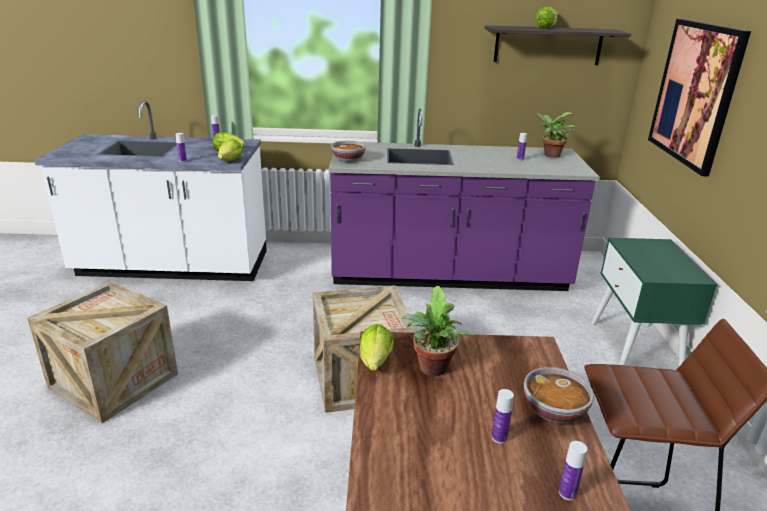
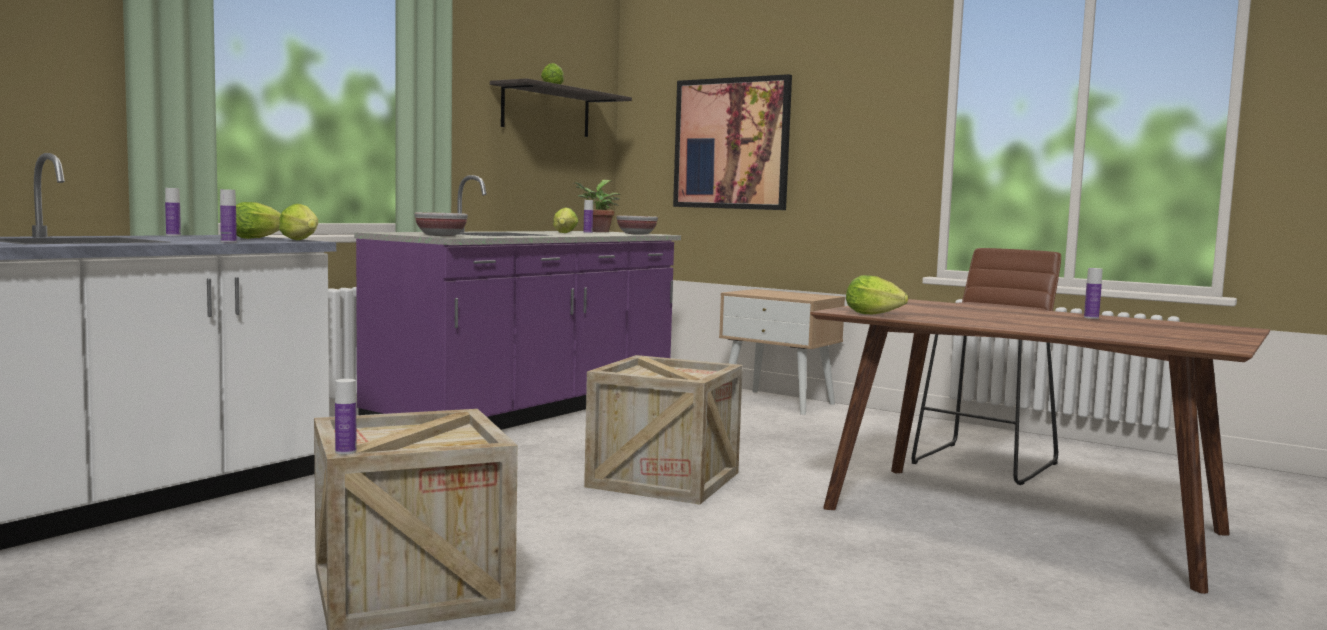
camera: 55 degrees left, 20 degrees down
potted plant [402,286,475,376] -> none
bottle [492,389,514,443] -> bottle moved to [335,379,356,454]
bowl [524,367,594,423] -> bowl moved to [616,216,658,235]
green nightstand [591,238,717,366] -> beige nightstand [719,289,845,415]
none -> lettuce [553,207,578,233]

